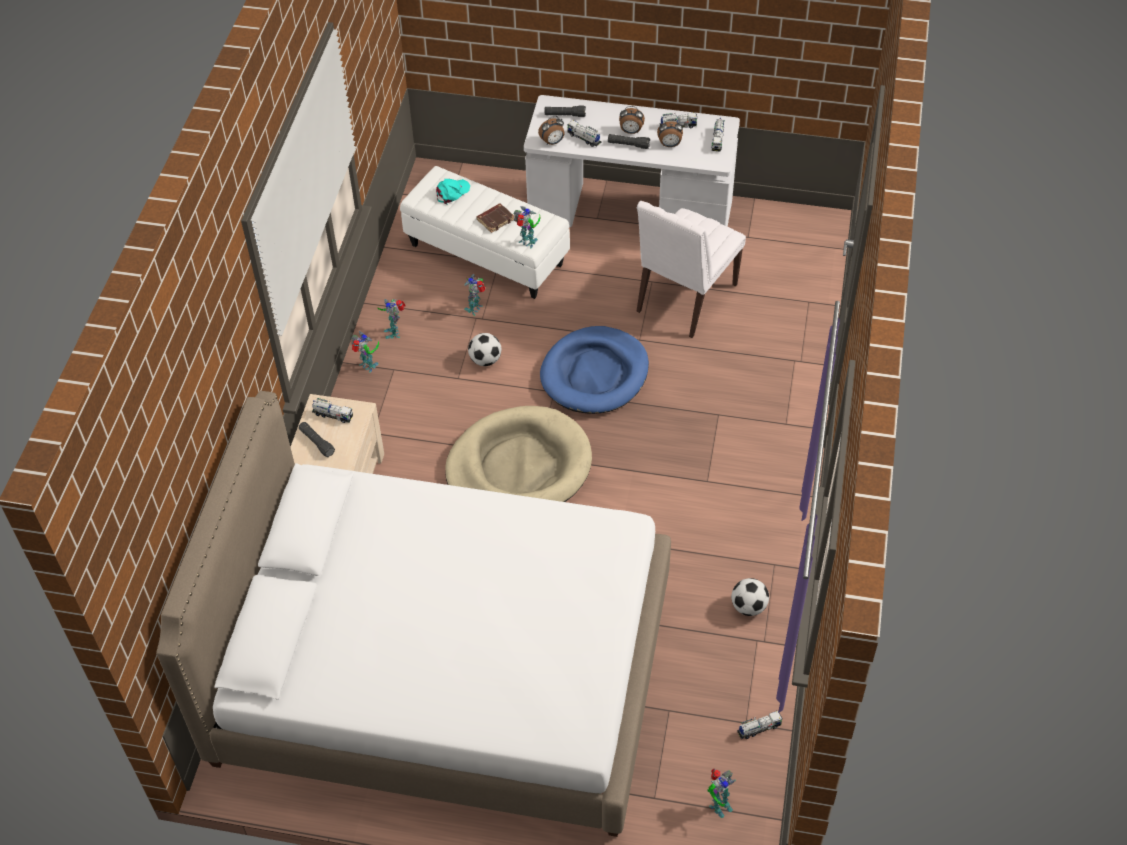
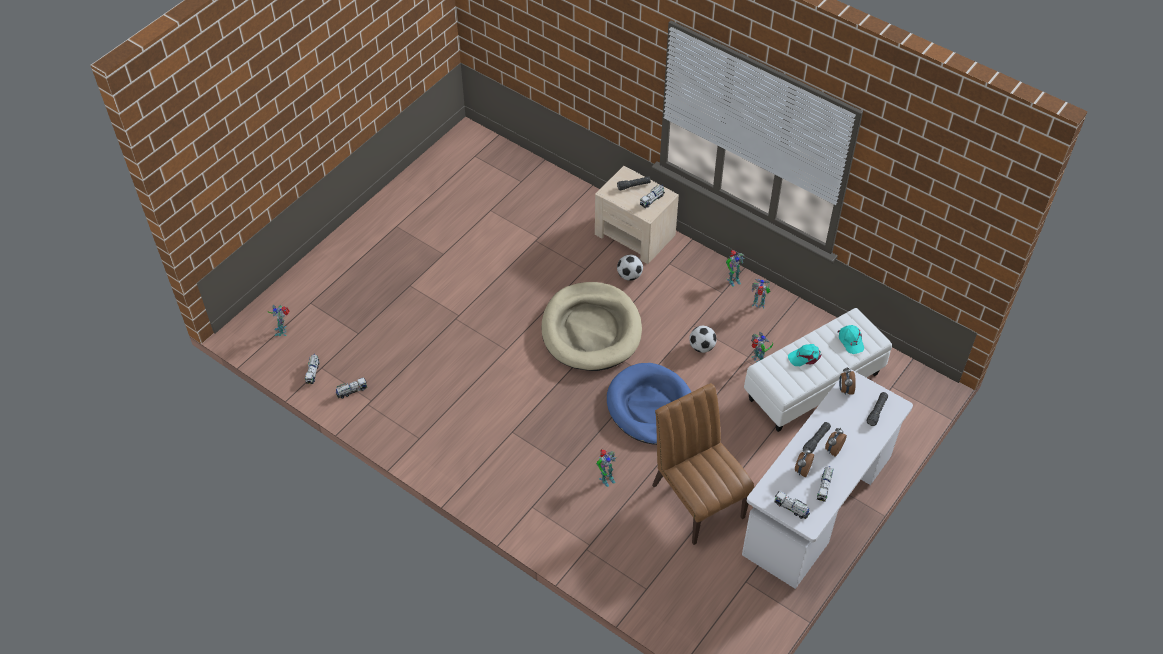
camera: 115 degrees right, 0 degrees up
white bed [156,391,671,837] -> none
brown book [476,203,514,233] -> turquoise cap [788,344,821,366]
toy robot [513,206,541,248] -> toy robot moved to [596,449,617,487]
toy truck [567,120,602,147] -> toy truck moved to [336,378,367,399]
white chair [636,201,746,338] -> brown chair [652,383,754,545]
football [731,578,769,616] -> football moved to [617,255,643,281]

